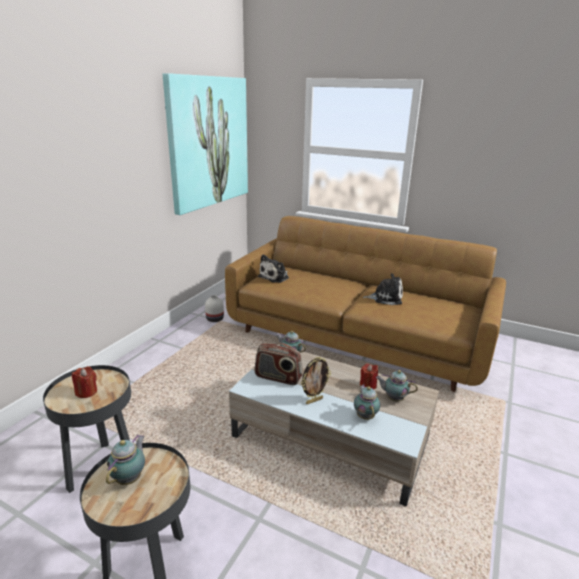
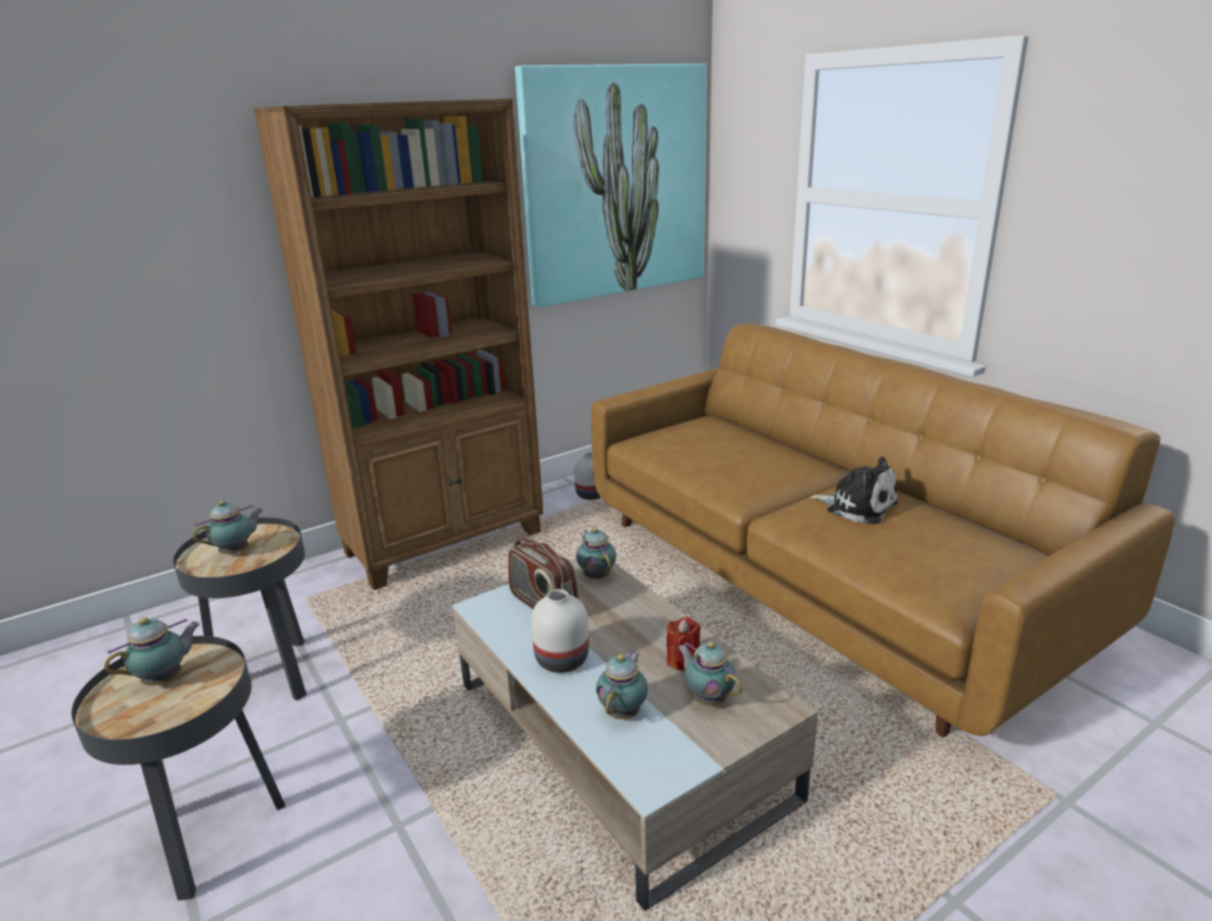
camera: 30 degrees right, 0 degrees up
red candle [72,366,97,398] -> teapot [193,500,263,555]
plush toy [258,254,289,283] -> none
picture frame [301,357,331,405] -> white vase [531,589,589,673]
none -> brown bookcase [253,99,544,590]

